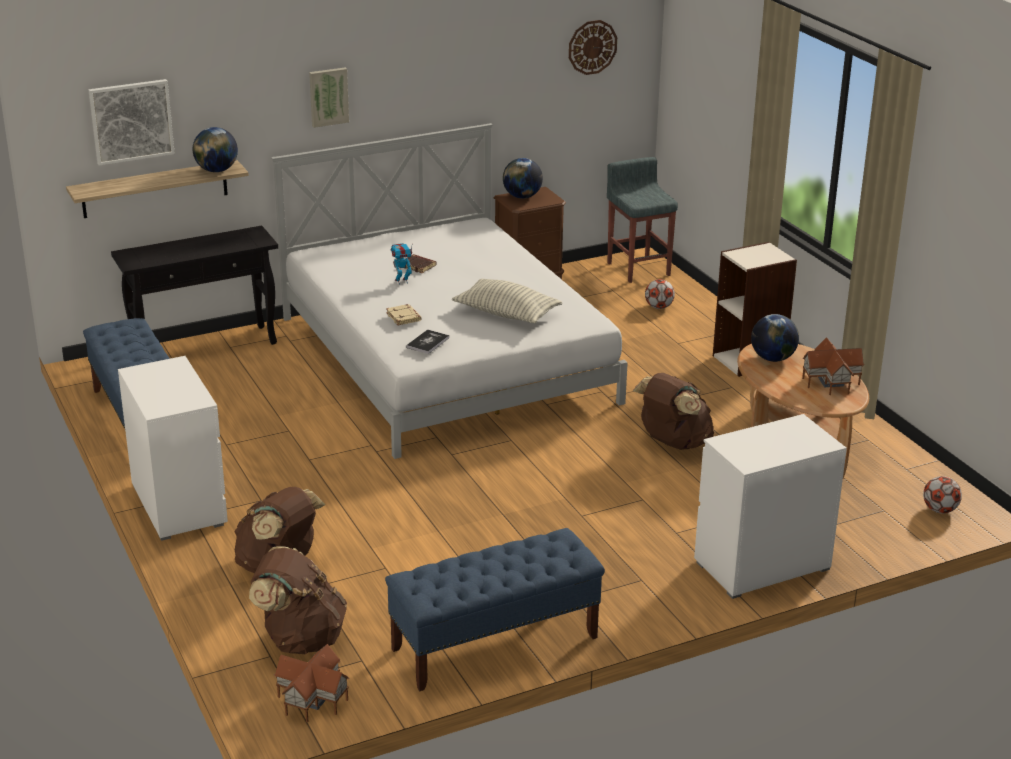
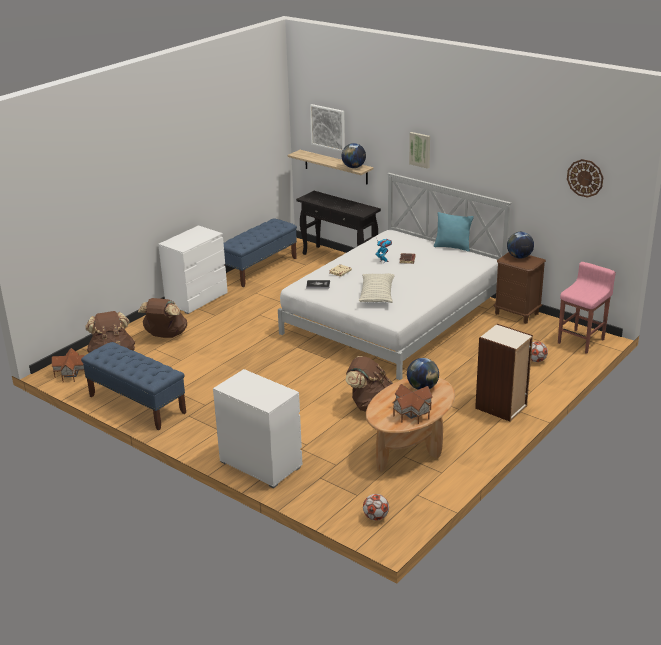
camera: 65 degrees right, 0 degrees up
grey stool [607,157,678,283] -> pink stool [558,262,616,354]
none -> turquoise pillow [434,212,474,252]

